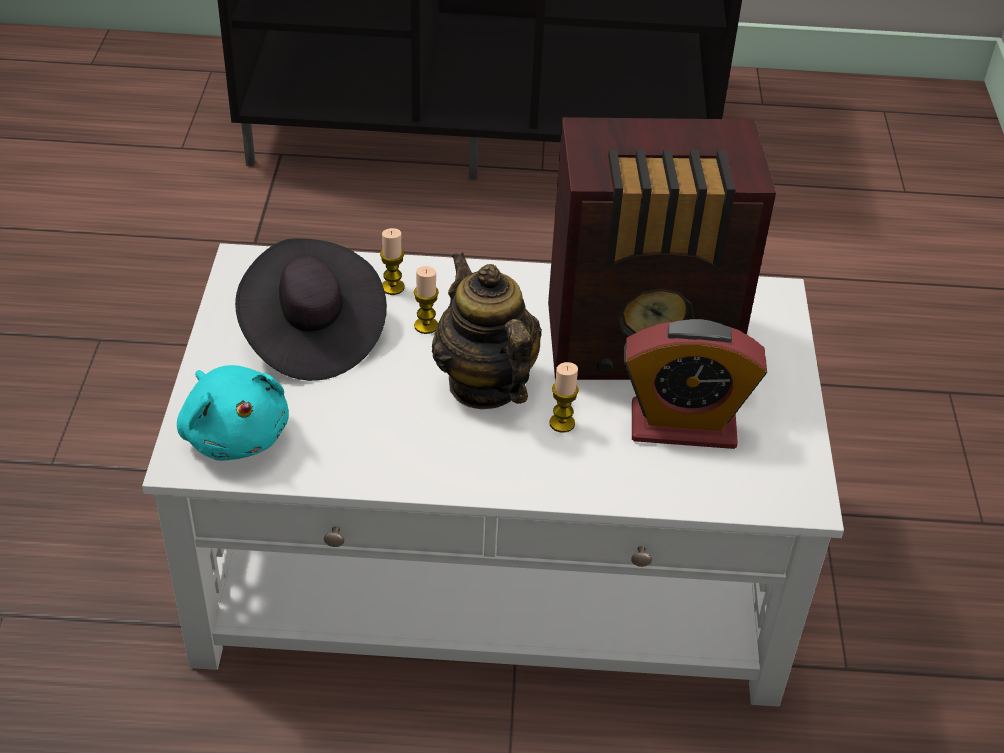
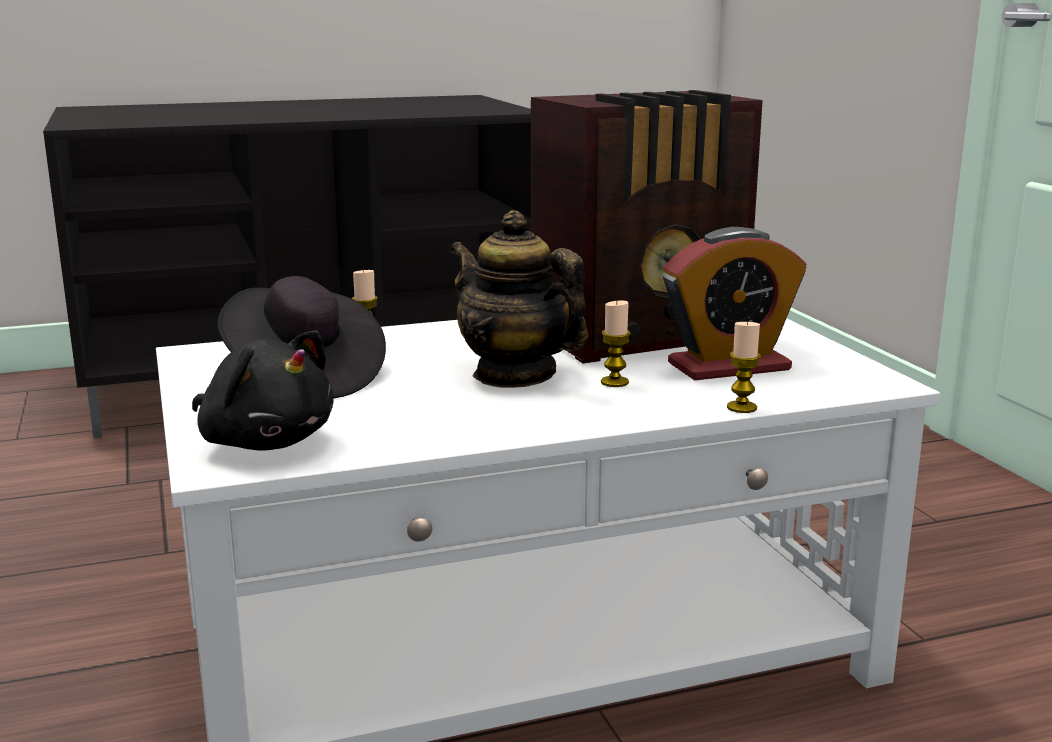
camera: 20 degrees left, 25 degrees down
turquoise plush toy [177,365,289,461] -> black plush toy [192,330,334,451]
candle [414,266,439,334] -> candle moved to [727,321,761,413]

